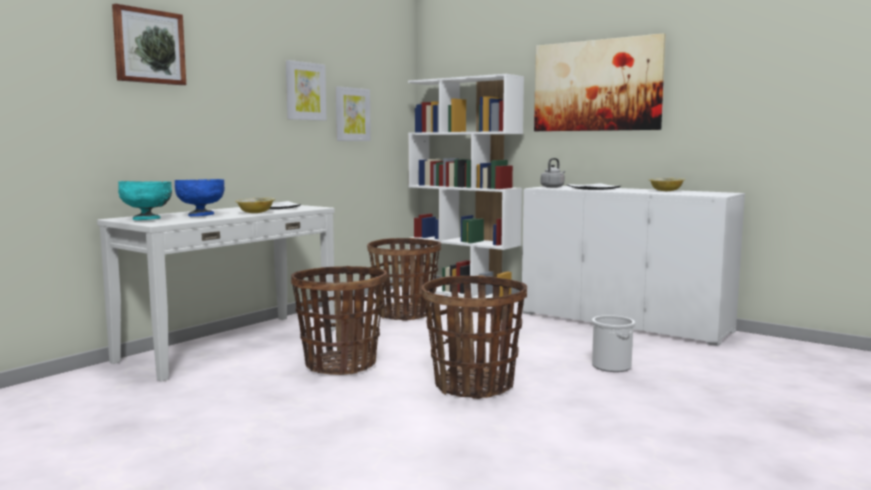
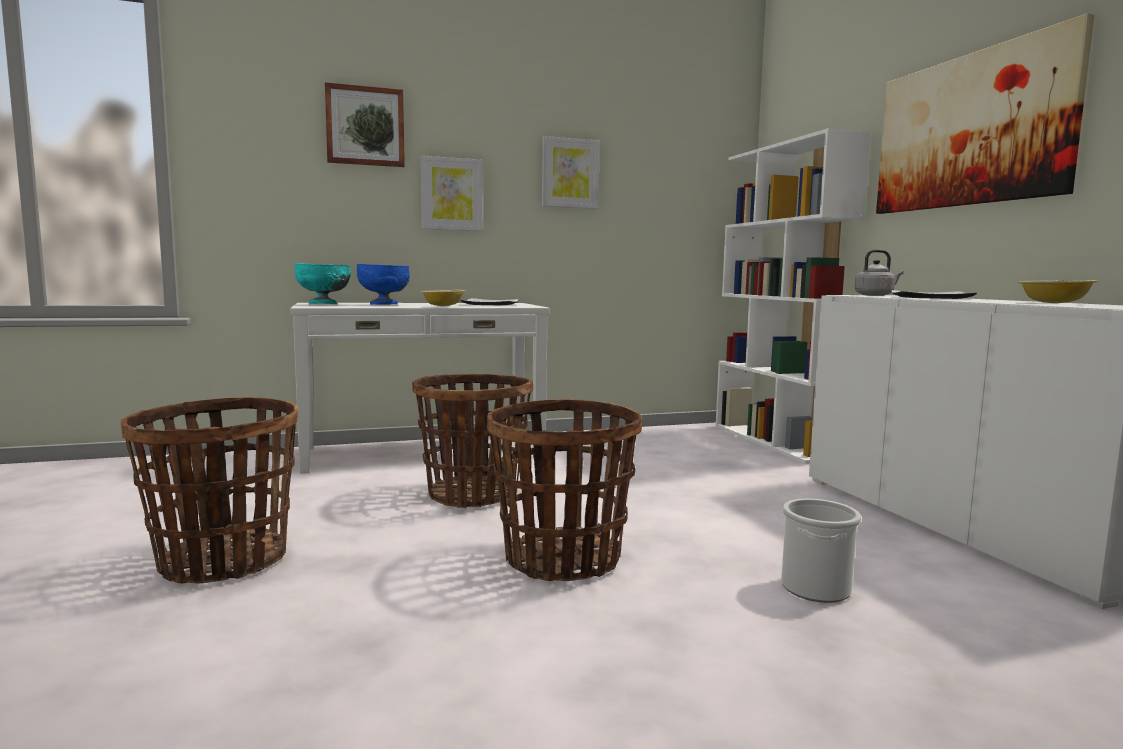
camera: 35 degrees right, 0 degrees up
picture [336,86,371,141] -> picture moved to [421,156,483,231]
basket [367,238,441,321] -> basket moved to [121,397,298,584]

